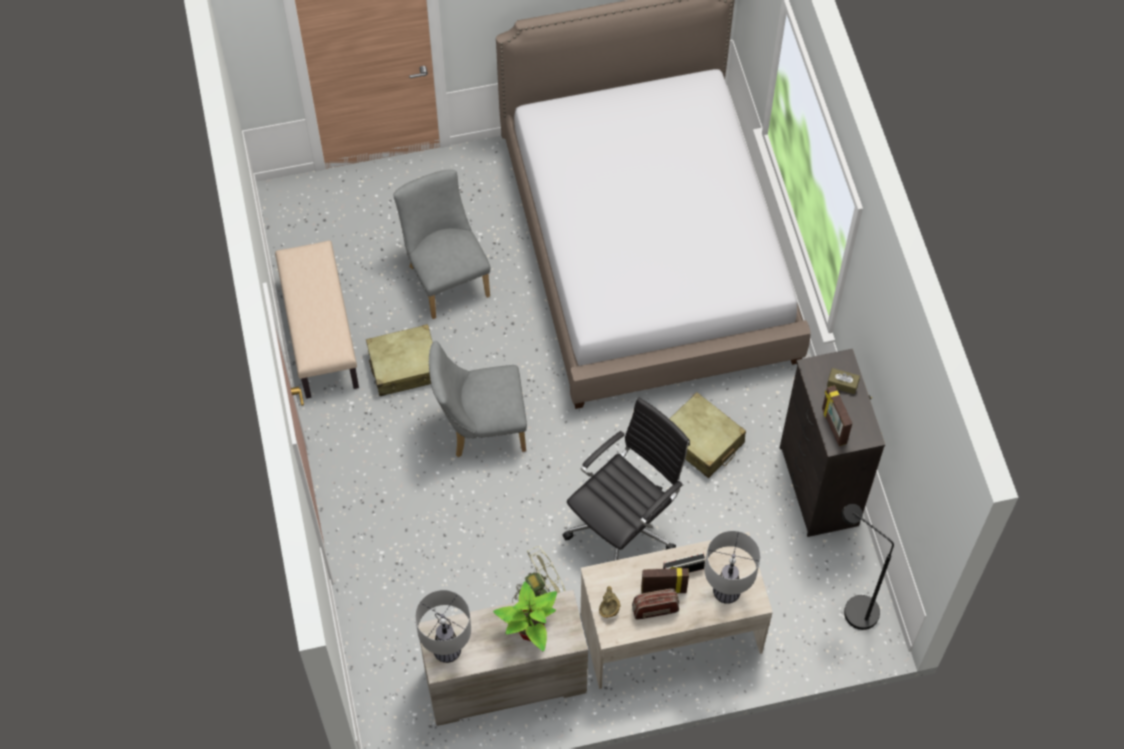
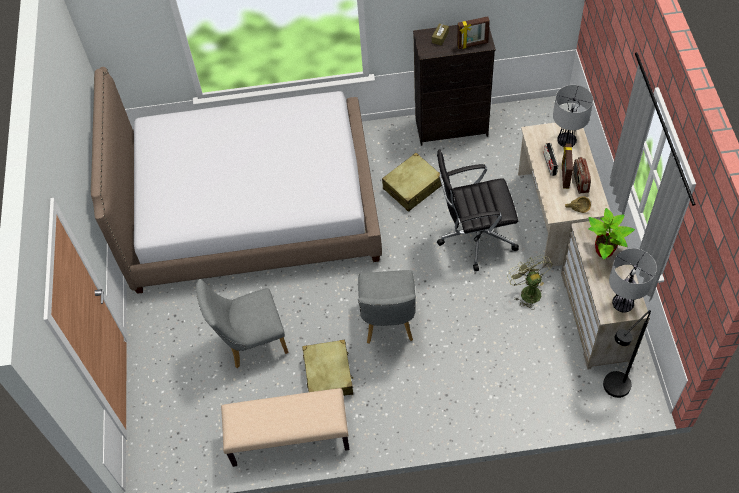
camera: 80 degrees left, 5 degrees down
black office chair [563,397,690,561] -> black office chair turned 60 degrees counterclockwise [437,149,519,271]
black floor lamp [841,504,894,630] -> black floor lamp moved to [603,310,651,398]

